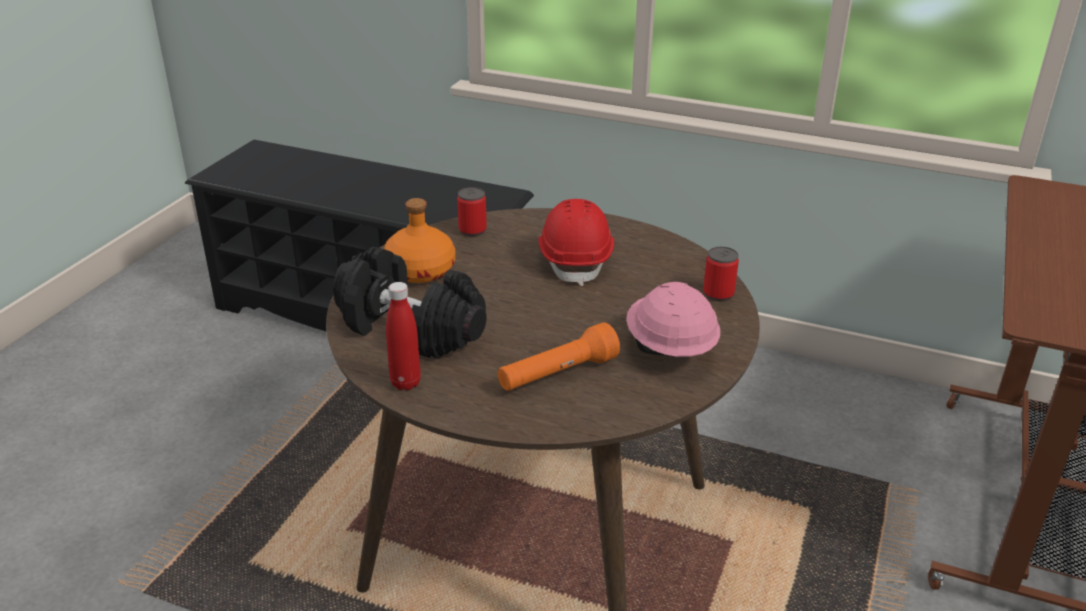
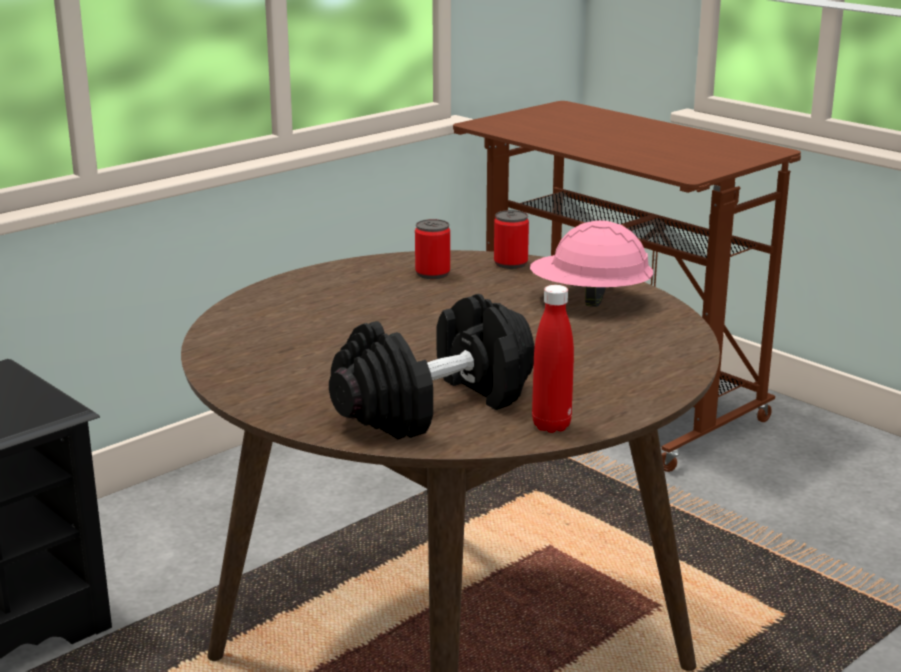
camera: 65 degrees left, 10 degrees down
orange bottle [384,198,455,283] -> none
can [457,187,487,237] -> can moved to [415,219,450,279]
orange flashlight [498,322,620,391] -> none
red hard hat [538,199,614,286] -> none

